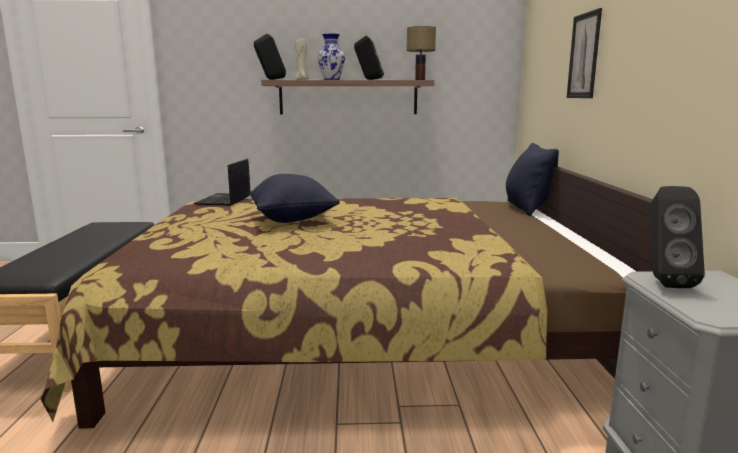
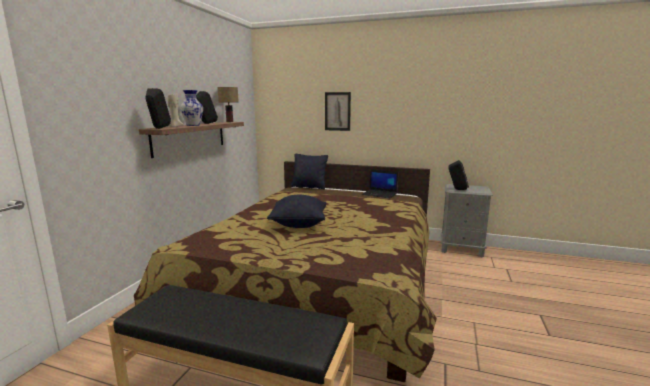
camera: 70 degrees left, 0 degrees up
laptop [194,159,250,206] -> laptop moved to [362,169,398,198]

